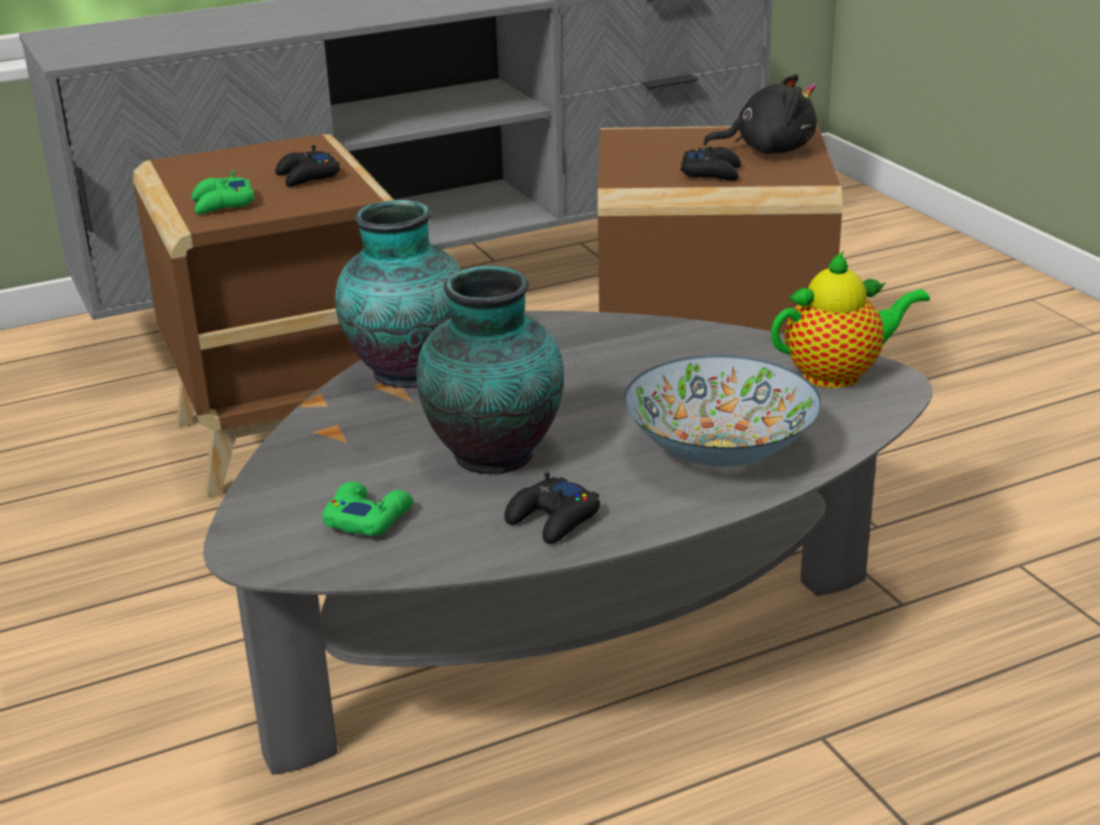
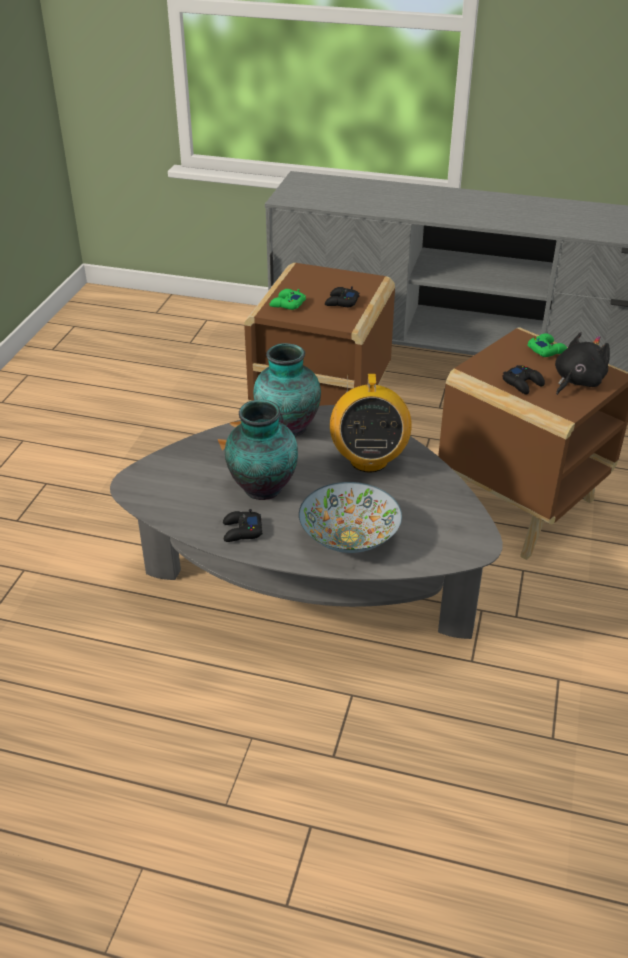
camera: 40 degrees right, 10 degrees up
green game controller [322,481,413,536] -> green game controller moved to [527,333,567,357]
black plush toy [703,74,817,154] -> black plush toy turned 90 degrees counterclockwise [555,332,610,395]
teapot [771,251,930,388] -> none
none -> radio [330,374,412,472]

